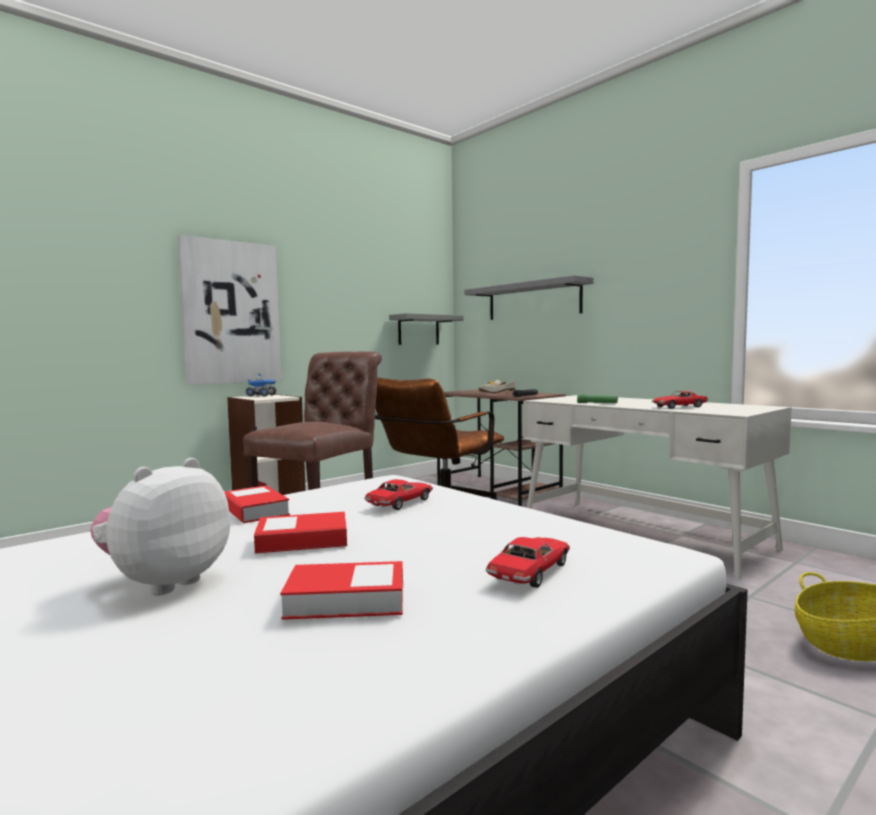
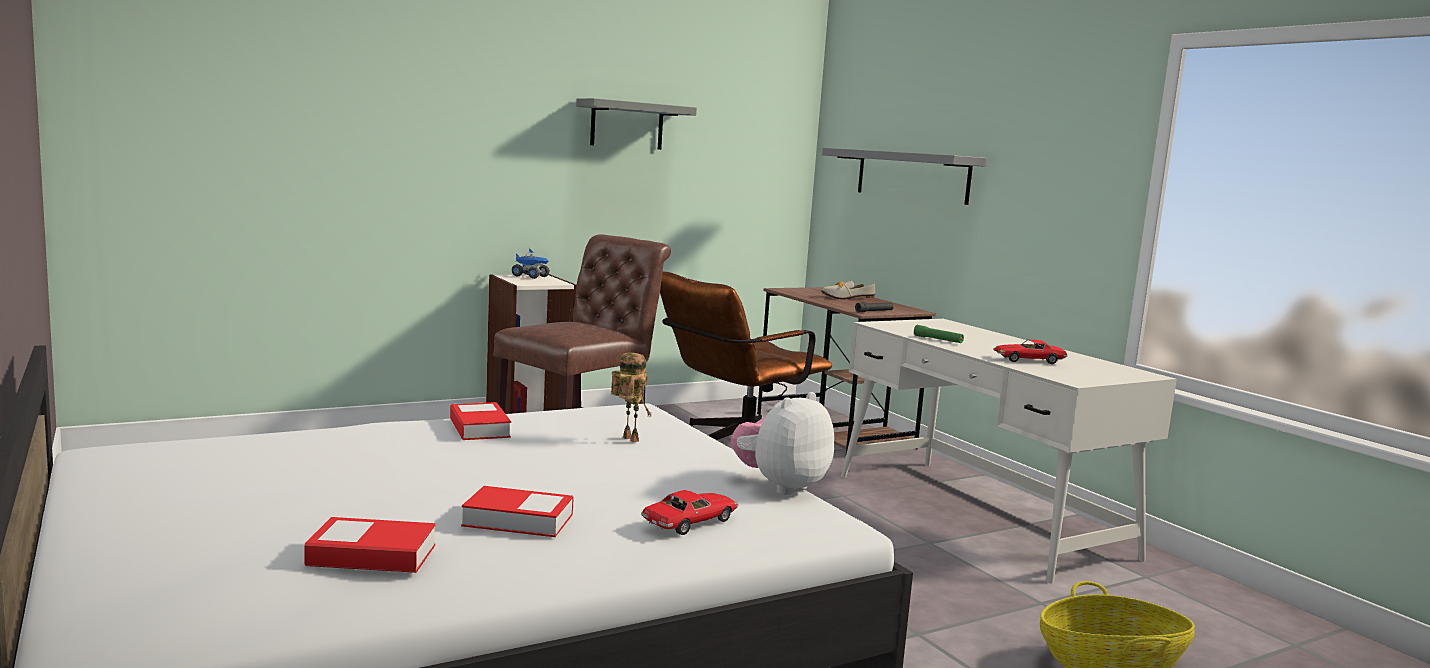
camera: 10 degrees right, 5 degrees up
plush toy [90,458,230,595] -> plush toy moved to [731,392,834,495]
picture [178,235,281,385] -> none
book [254,512,347,553] -> book moved to [304,517,436,573]
toy car [365,479,433,510] -> toy robot [611,353,652,442]
grey shelf [389,313,464,345] -> grey shelf moved to [576,98,697,150]

